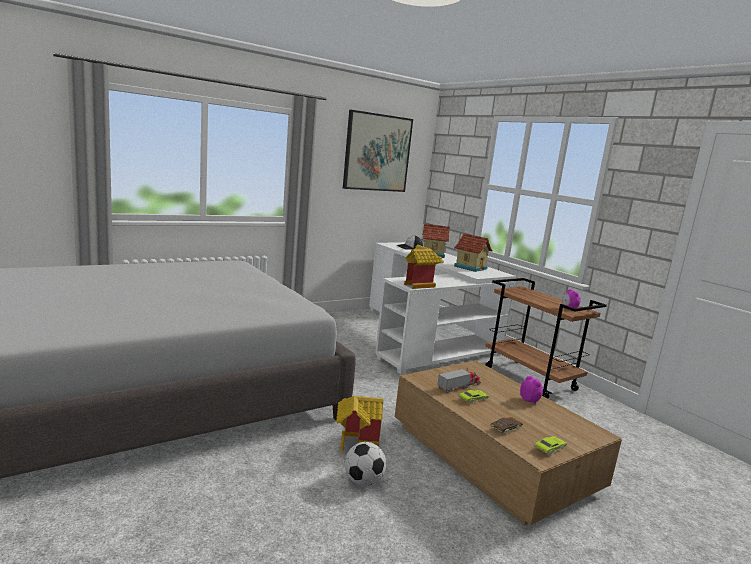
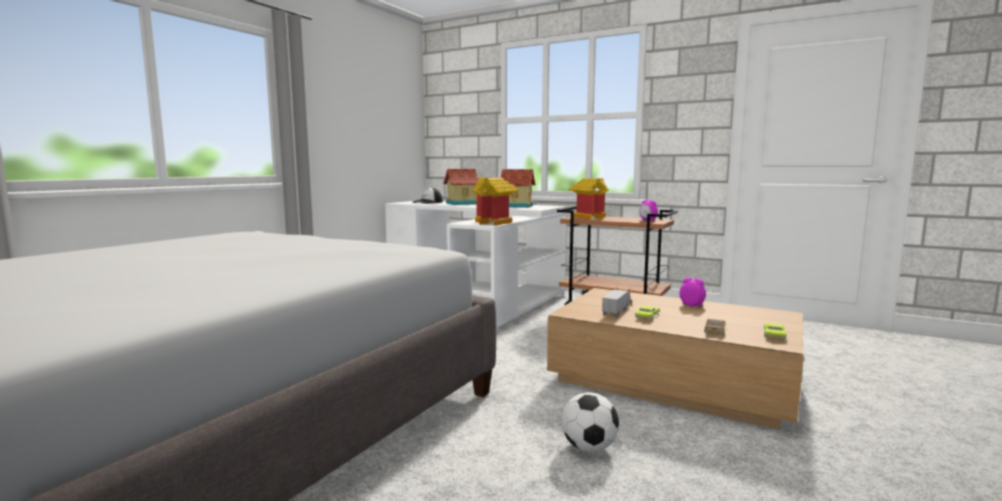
camera: 25 degrees left, 5 degrees down
toy house [336,396,383,457] -> toy house moved to [569,178,609,220]
picture [343,110,413,192] -> none

